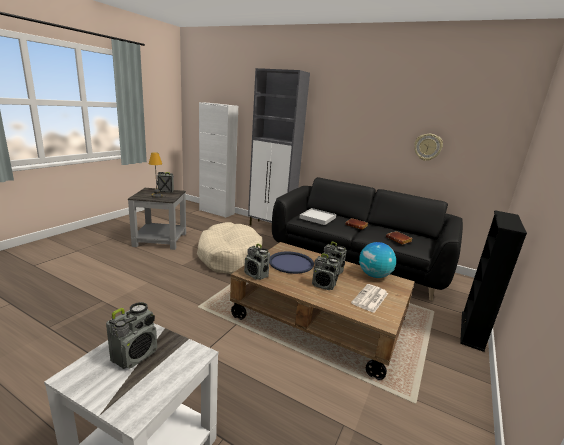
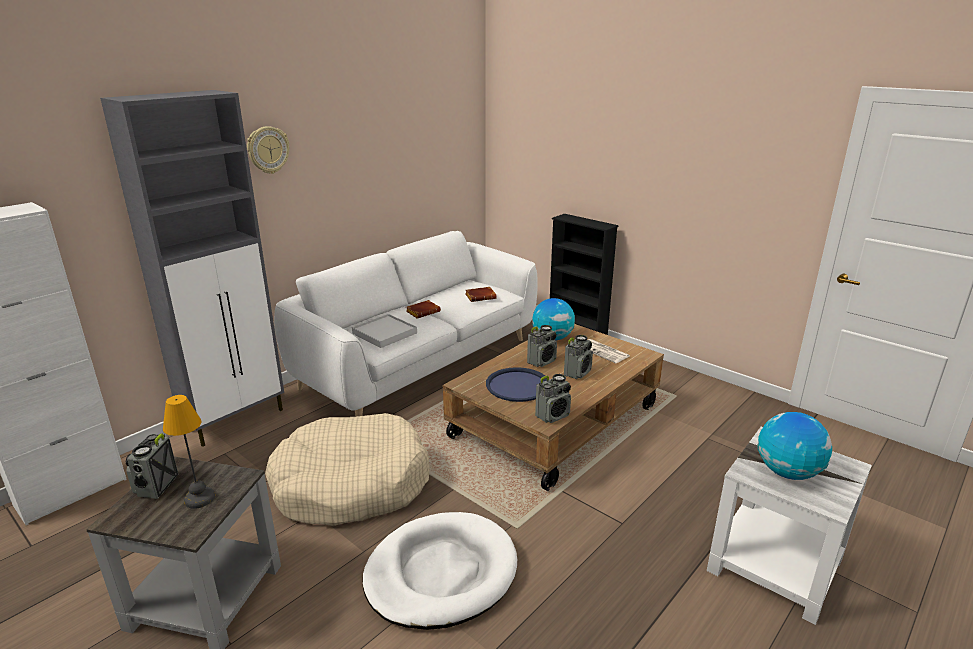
camera: 75 degrees left, 5 degrees up
radio [106,302,157,369] -> globe [757,412,832,480]
black sofa [272,177,463,301] -> white sofa [274,231,538,417]
wall clock [414,134,443,161] -> wall clock moved to [247,126,289,174]
none -> white dog bed [363,512,517,630]

